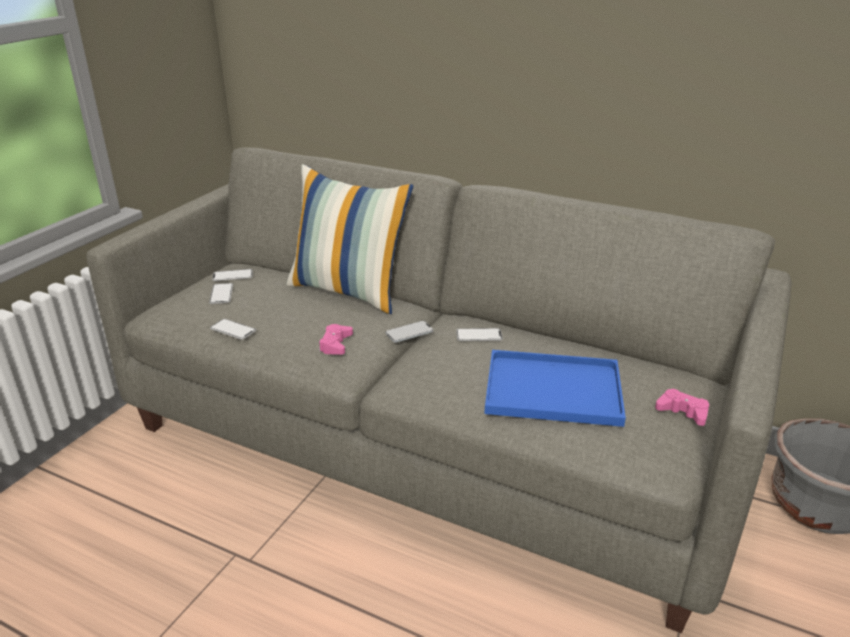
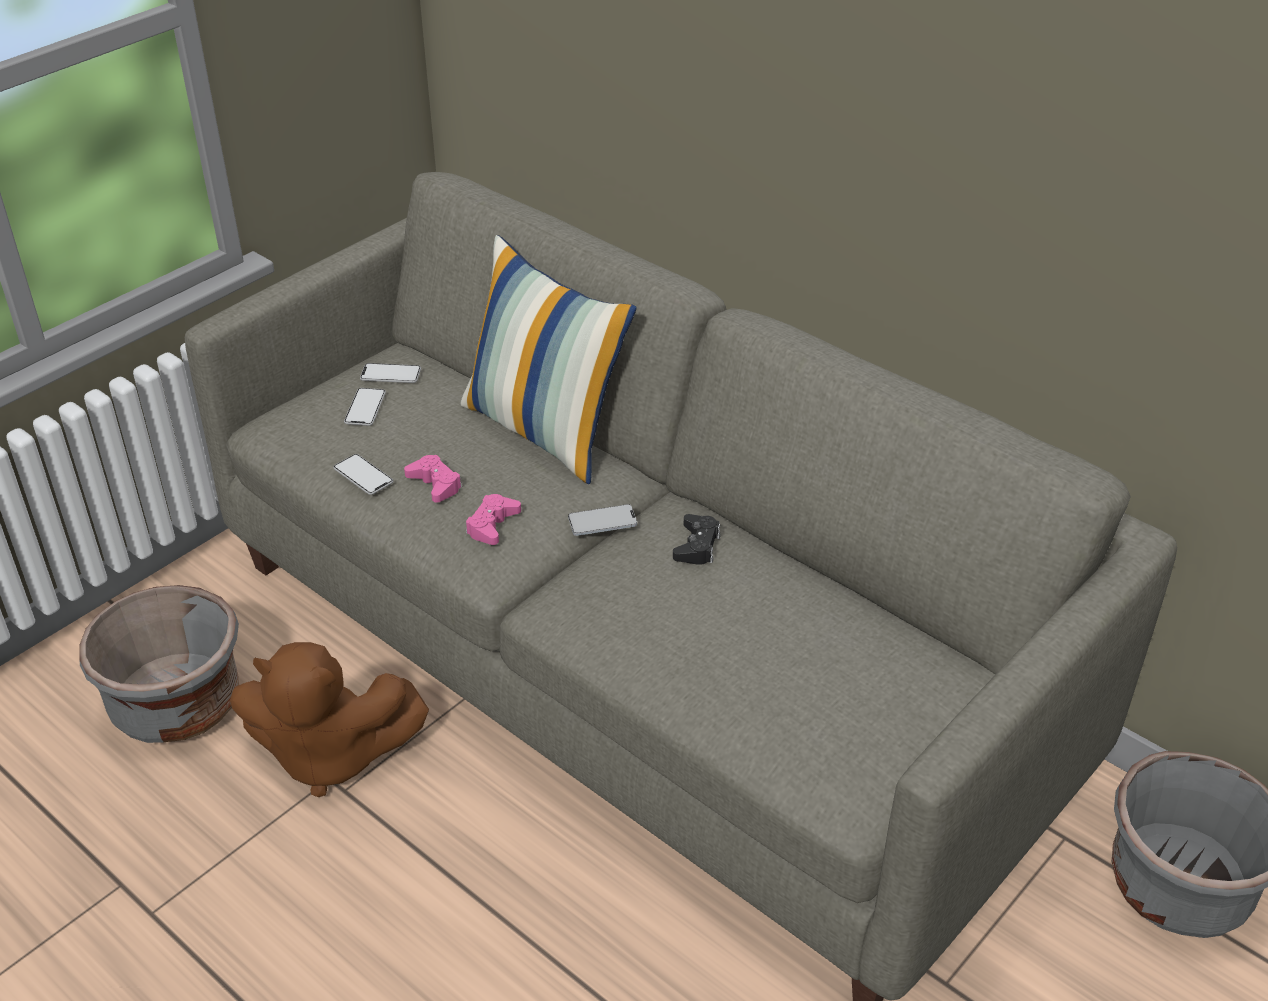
camera: 15 degrees right, 10 degrees up
phone [456,328,503,341] -> black game controller [673,514,721,565]
blue tray [484,350,626,427] -> none
pink game controller [655,389,709,426] -> pink game controller moved to [404,455,462,503]
none -> grey planter [80,585,239,743]
none -> brown plush toy [230,642,429,797]

